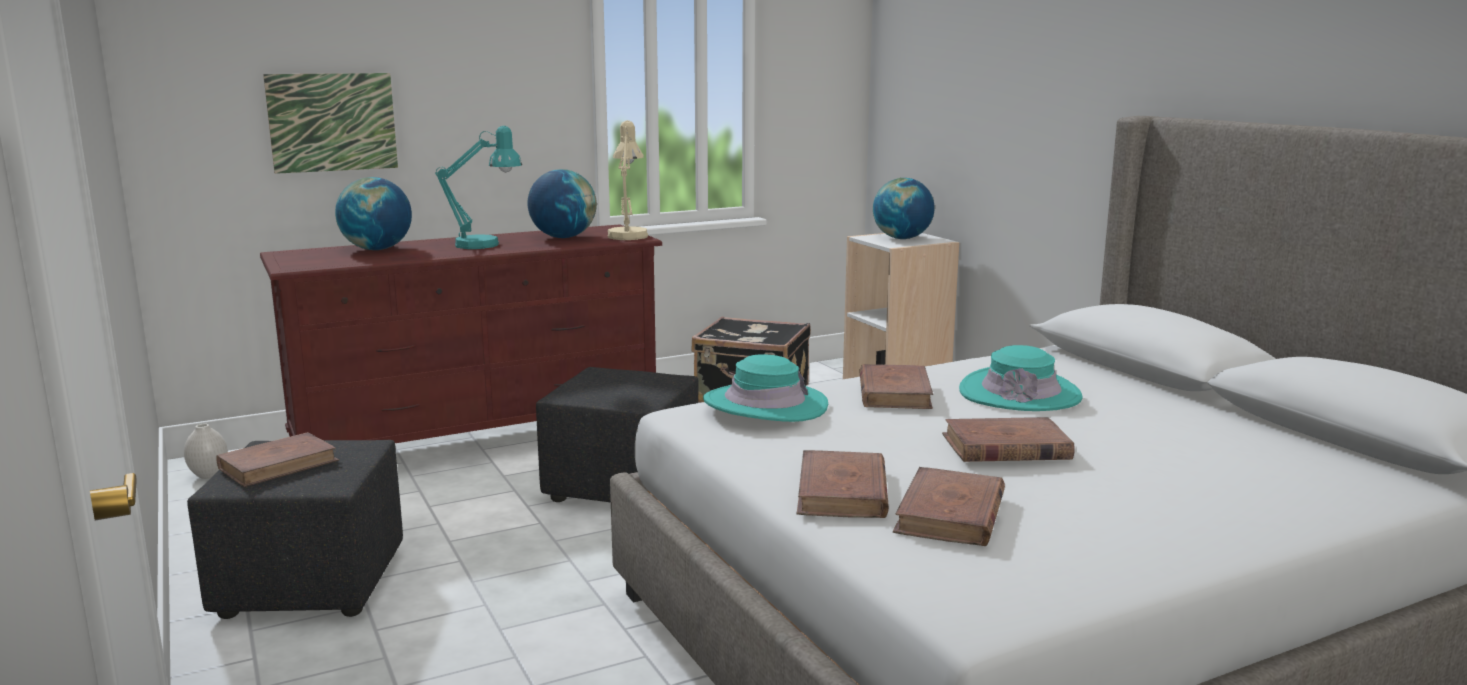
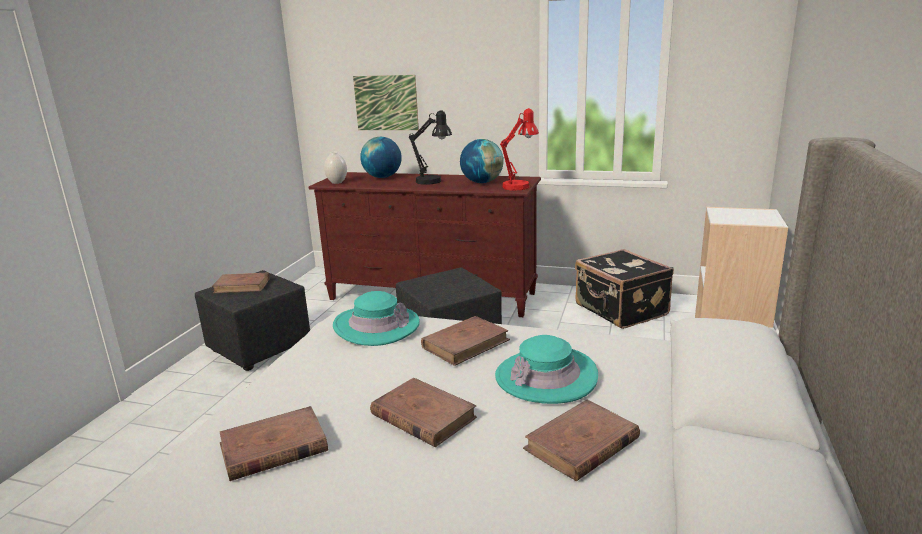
camera: 45 degrees right, 5 degrees up
white vase [184,424,228,479] -> white vase moved to [324,152,347,184]
turquoise table lamp [435,126,522,249] -> black table lamp [409,110,452,185]
beige table lamp [607,120,648,240] -> red table lamp [500,108,539,191]
brown book [797,450,889,518] -> brown book moved to [523,400,640,481]
globe [873,178,934,239] -> none

